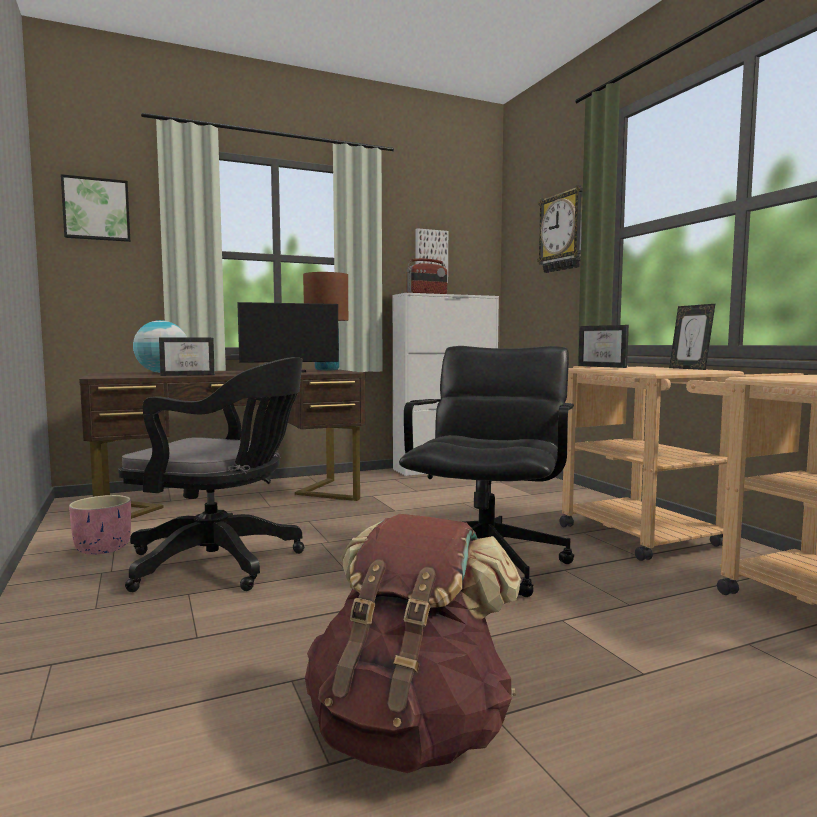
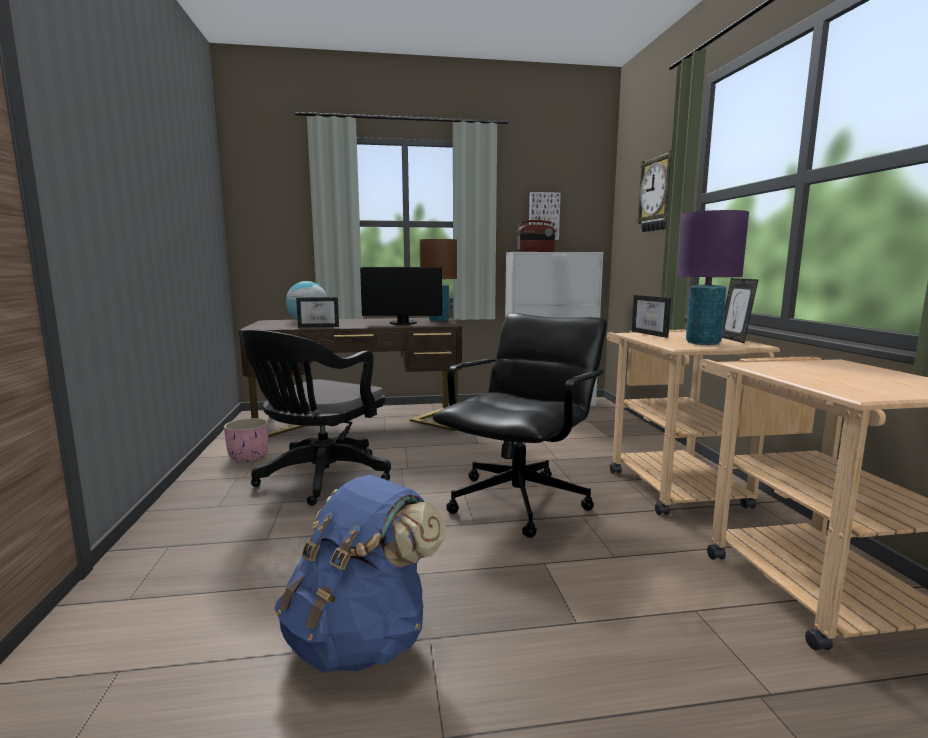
camera: 15 degrees right, 5 degrees up
picture [61,174,131,242] -> none
black office chair [119,357,304,592] -> black office chair turned 90 degrees clockwise [241,330,391,506]
brown backpack [305,514,521,773] -> blue backpack [274,475,446,673]
none -> purple table lamp [677,210,749,345]

